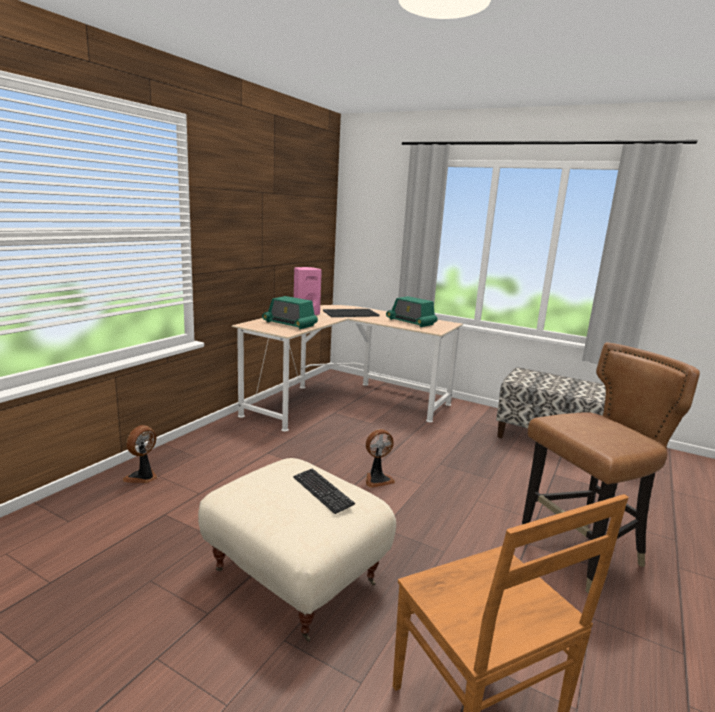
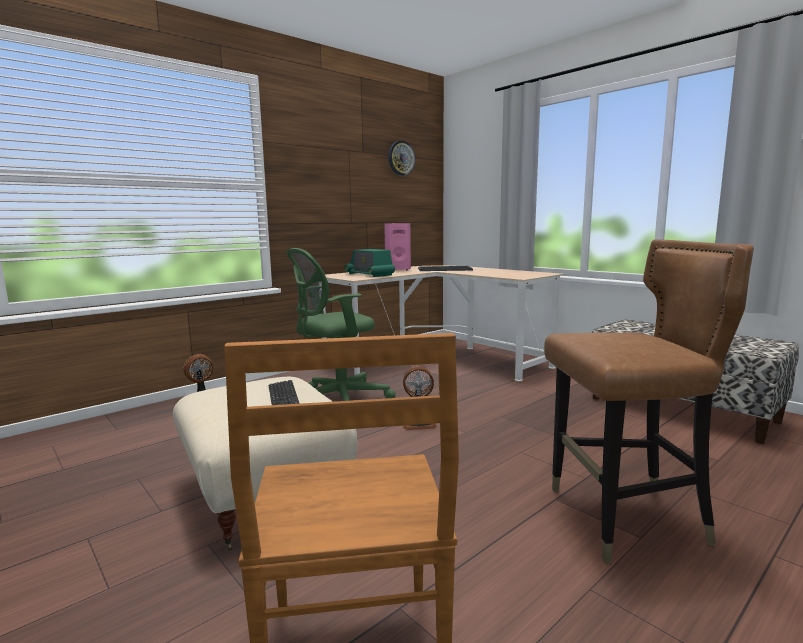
camera: 20 degrees right, 5 degrees down
radio [386,296,438,327] -> none
none -> green office chair [286,248,396,401]
none -> wall clock [389,140,415,176]

